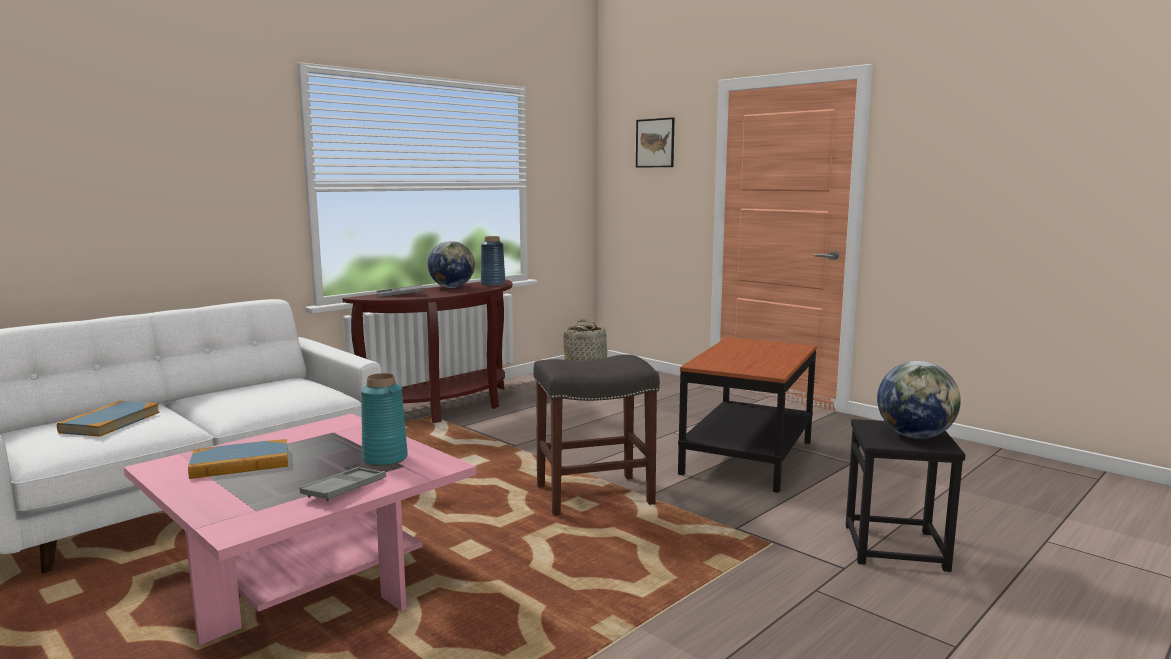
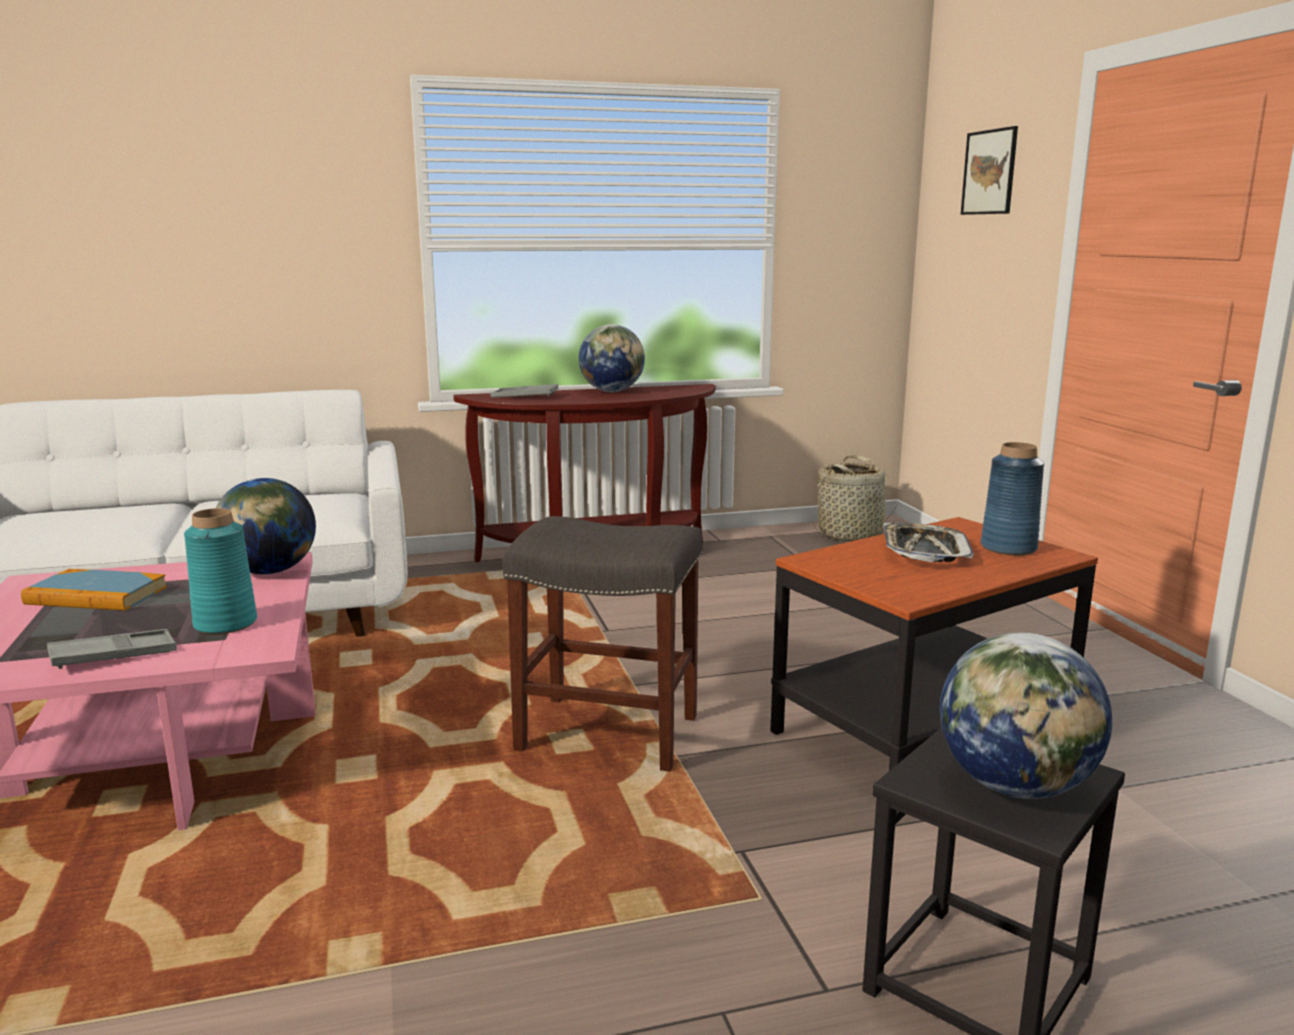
camera: 30 degrees right, 5 degrees up
book [57,400,160,437] -> none
blue vase [481,236,506,286] -> blue vase moved to [981,442,1044,556]
none -> globe [216,478,316,575]
none -> tray [883,522,974,562]

